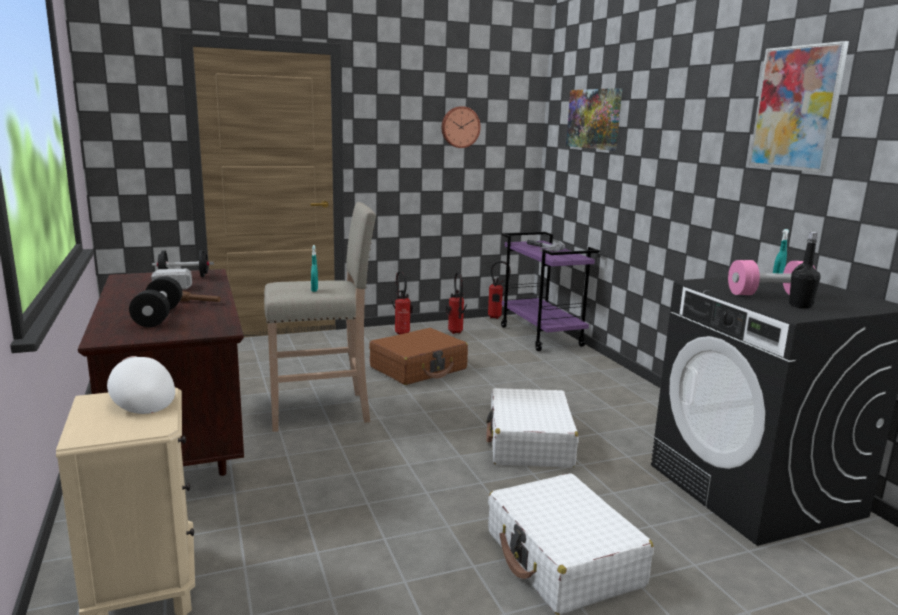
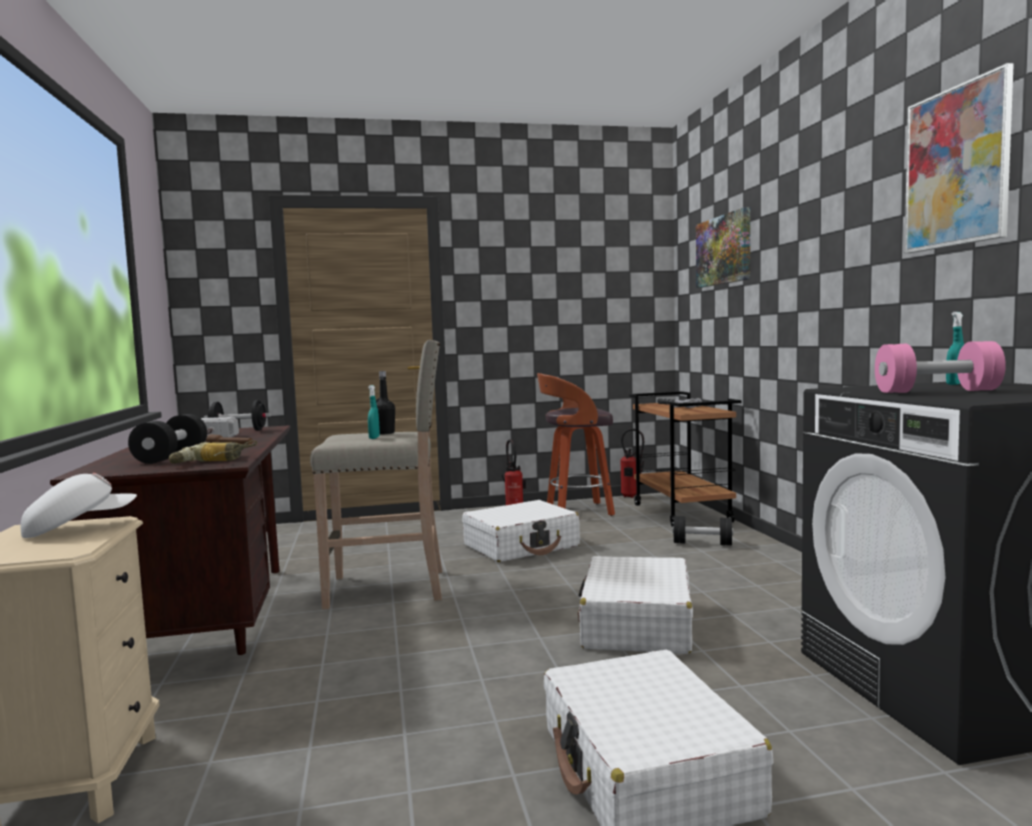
camera: 10 degrees right, 10 degrees down
white cap [107,356,175,414] -> white cap turned 90 degrees clockwise [21,473,137,538]
brown suitcase [369,328,468,385] -> white suitcase [462,500,580,562]
wall clock [442,106,481,148] -> none
fire extinguisher [446,272,467,334] -> stool [537,373,615,516]
purple cart [501,232,600,351] -> brown cart [629,391,741,528]
black bottle [789,232,821,308] -> black bottle moved to [376,371,395,434]
none -> power drill [169,440,257,464]
none -> black dumbbell [673,516,733,545]

